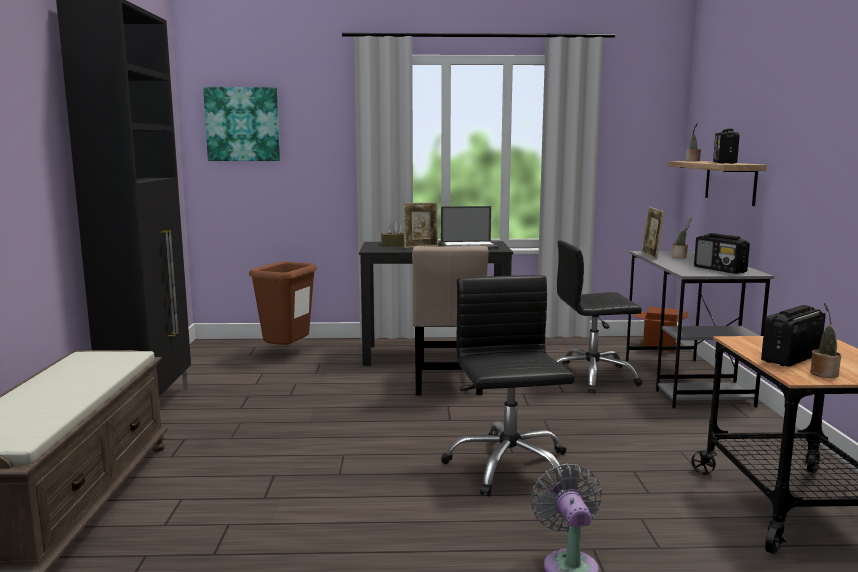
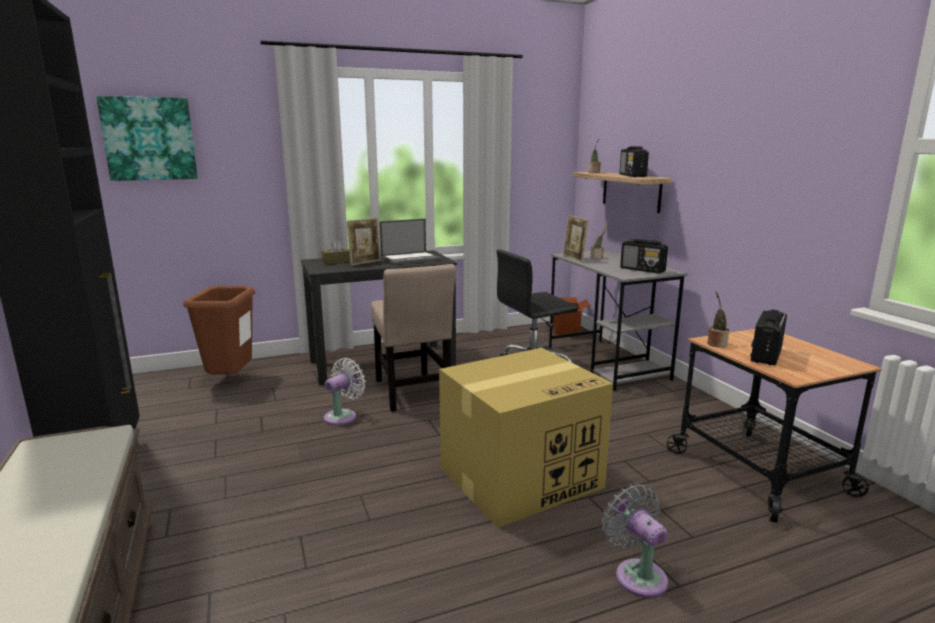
camera: 20 degrees left, 5 degrees up
black office chair [441,275,575,496] -> cardboard box [439,348,613,528]
potted plant [810,303,841,378] -> potted plant moved to [707,291,729,347]
none -> white fan [324,358,366,425]

